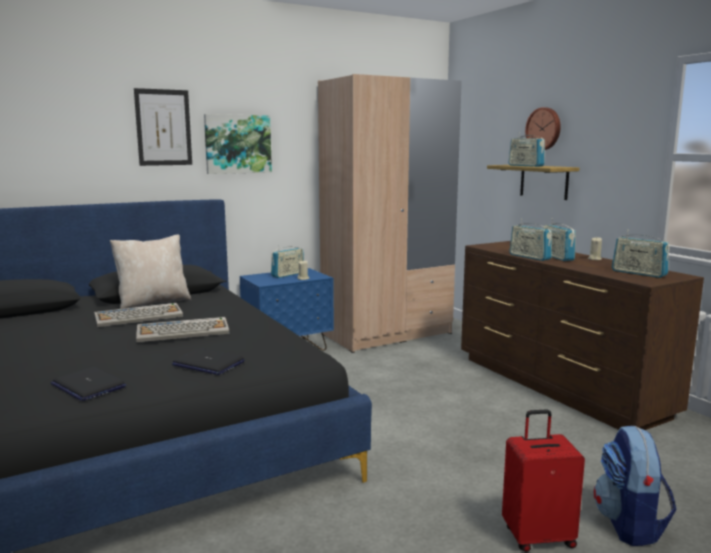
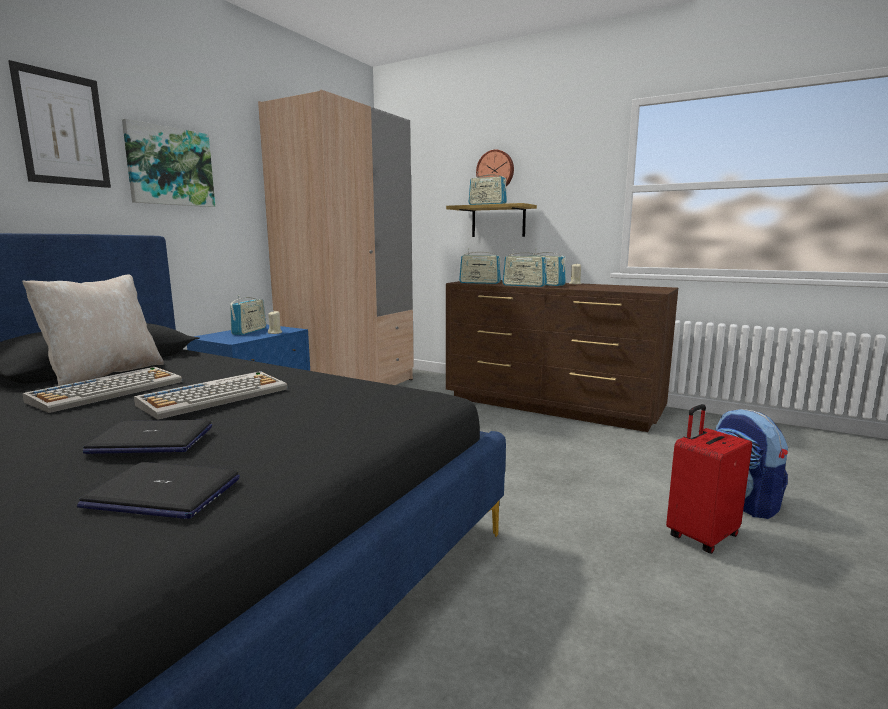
camera: 30 degrees left, 0 degrees up
laptop [172,348,245,375] -> laptop moved to [83,420,212,454]
radio [612,230,670,278] -> radio moved to [459,248,501,284]

